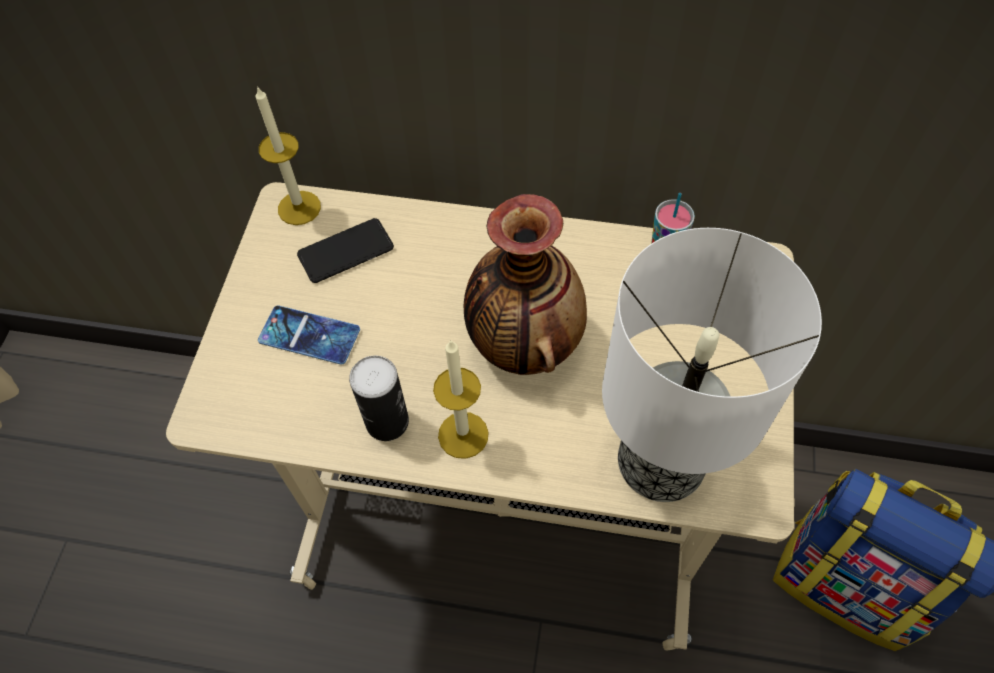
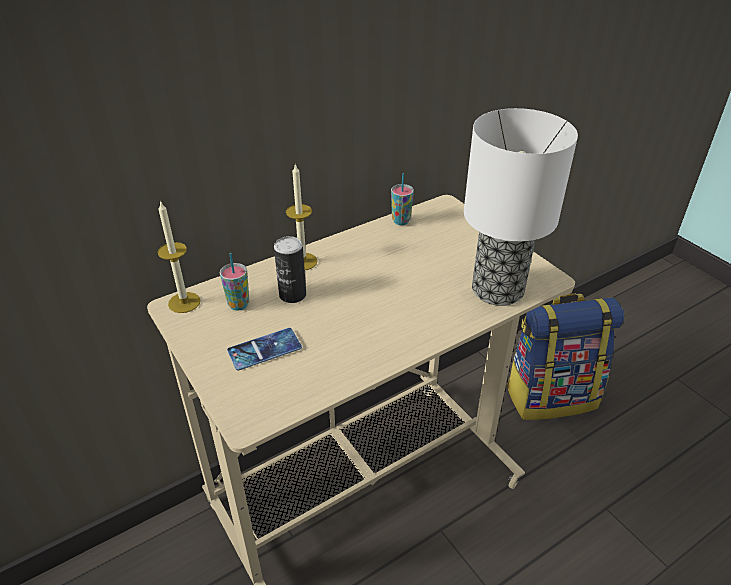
camera: 45 degrees left, 20 degrees down
phone [297,218,394,283] -> cup [220,253,249,311]
can [349,356,409,441] -> can moved to [274,236,306,303]
candle [433,339,489,459] -> candle moved to [286,164,317,270]
vase [464,194,587,375] -> none

